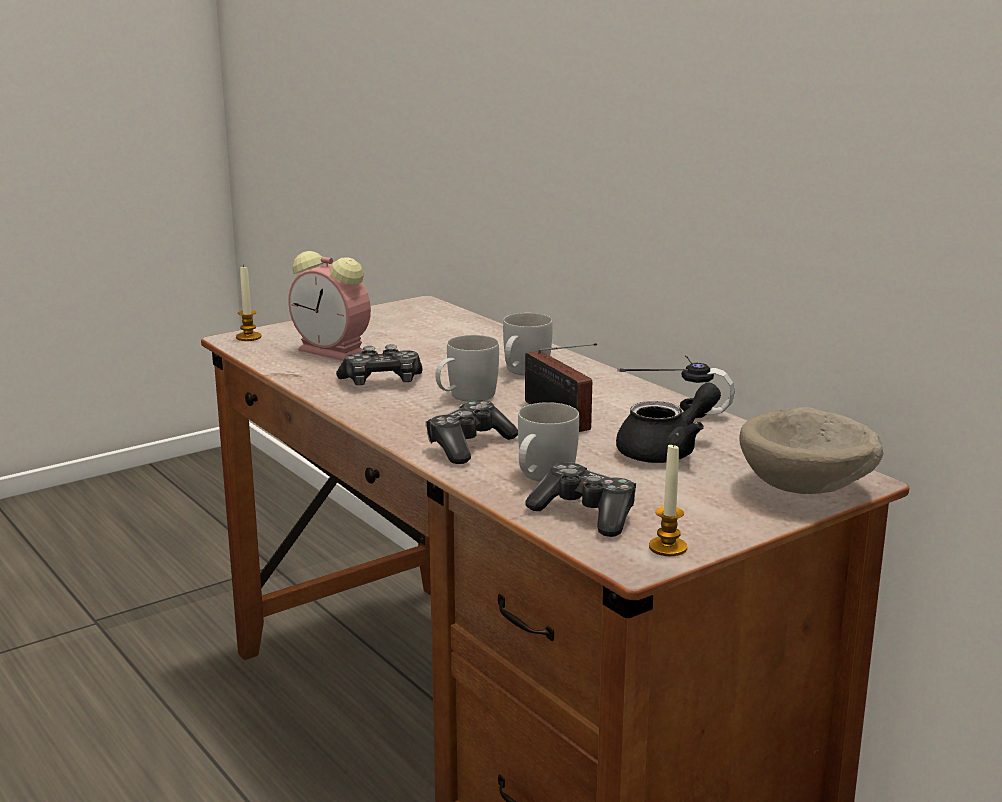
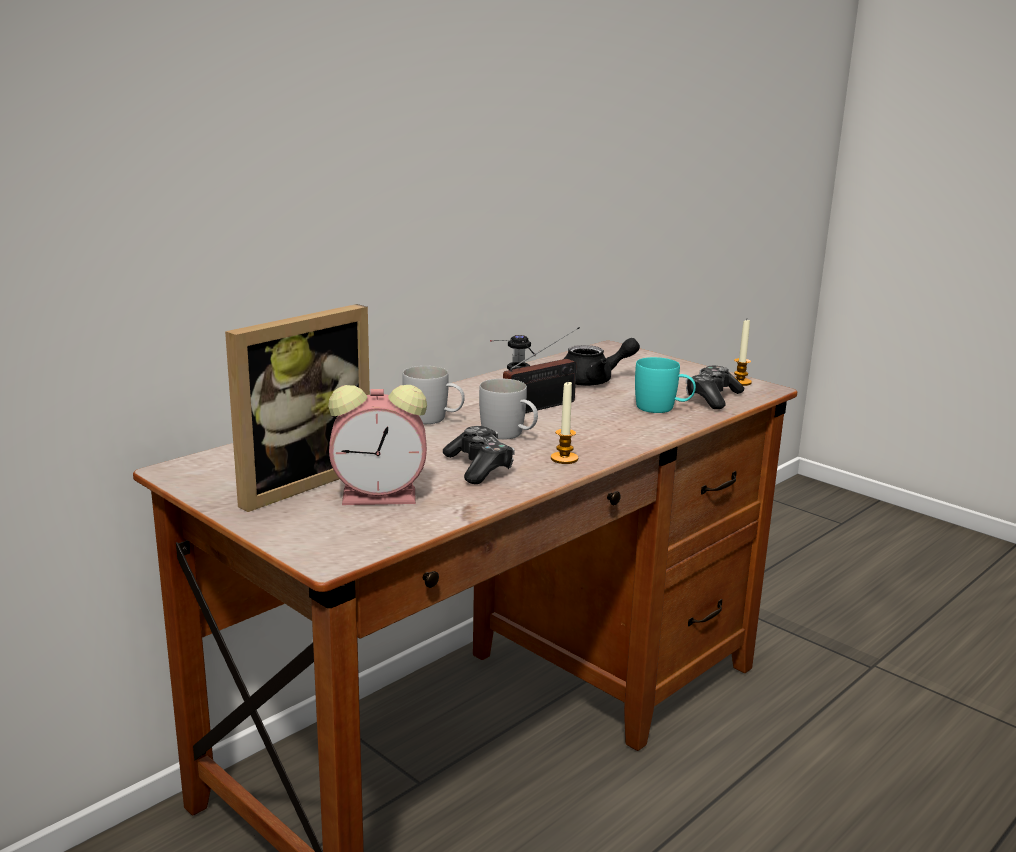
camera: 100 degrees left, 0 degrees up
candle [236,264,261,341] -> candle moved to [551,382,578,464]
alarm clock [288,251,371,361] -> alarm clock turned 60 degrees clockwise [328,385,427,505]
game controller [425,400,518,464] -> none
white mug [518,402,579,482] -> turquoise mug [635,357,696,413]
black teapot [616,382,721,463] -> black teapot turned 120 degrees clockwise [564,338,640,386]
beige bowl [739,407,884,494] -> none
none -> picture frame [225,304,370,512]

